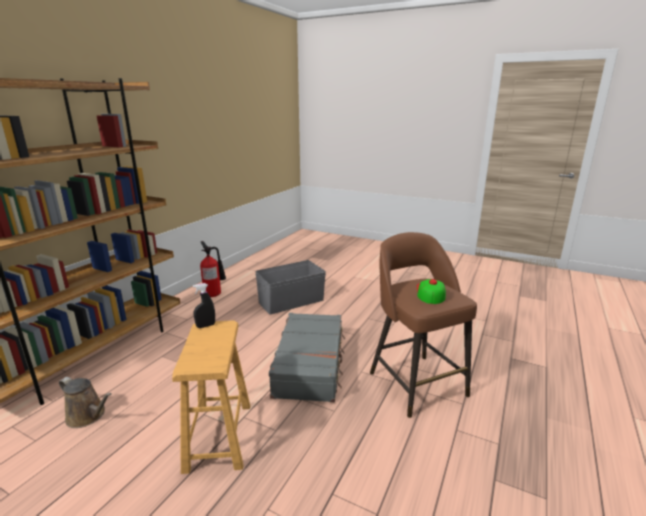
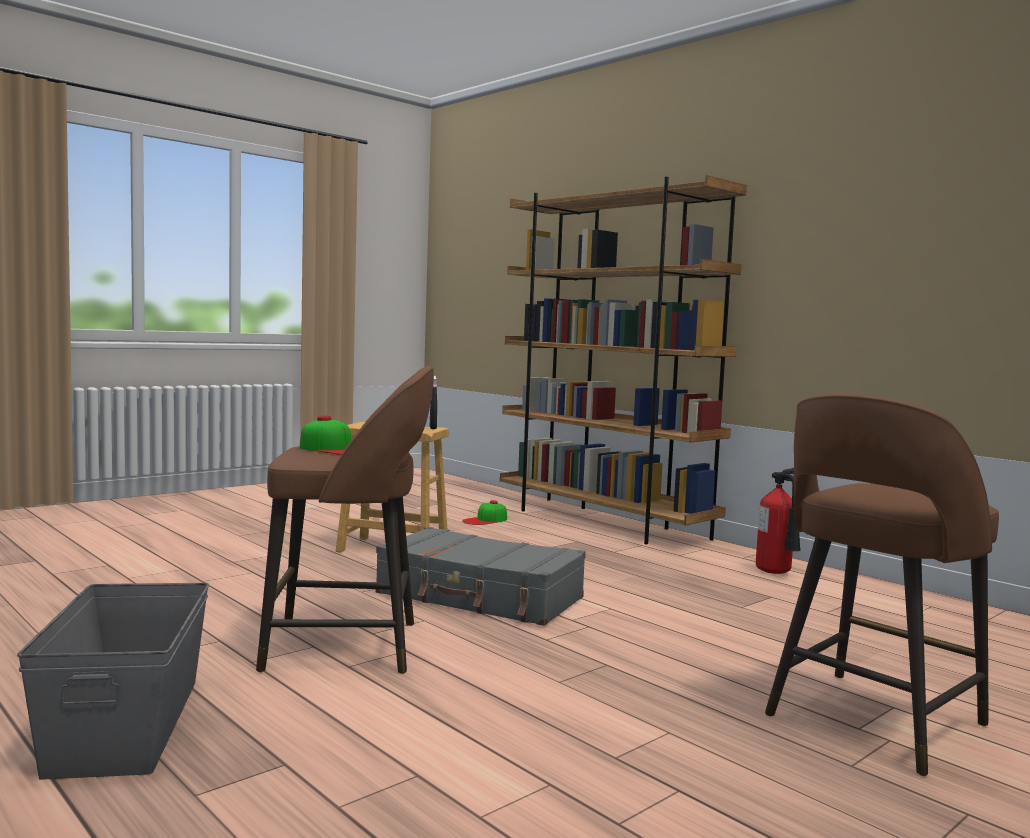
camera: 110 degrees right, 15 degrees down
brown watering can [59,377,112,428] -> cap [462,500,507,525]
grey storage box [255,260,326,315] -> grey storage box moved to [17,583,209,780]
none -> brown stool [765,394,999,776]

